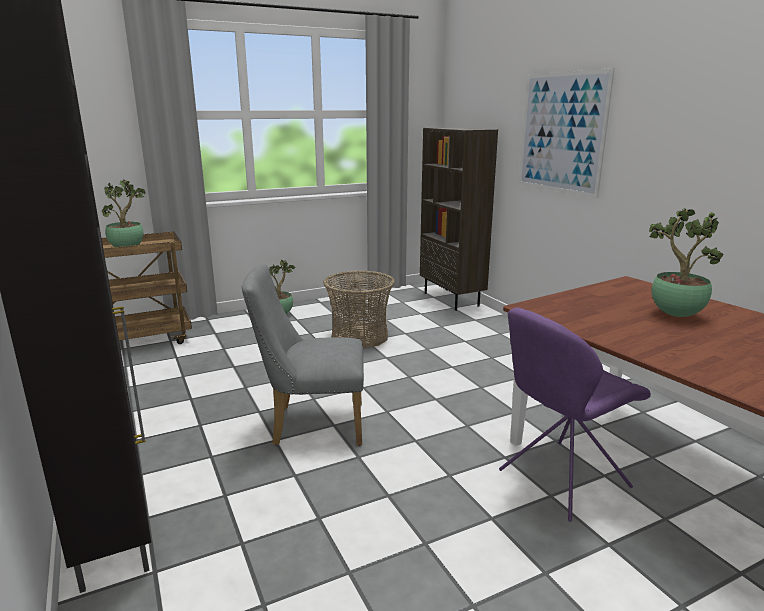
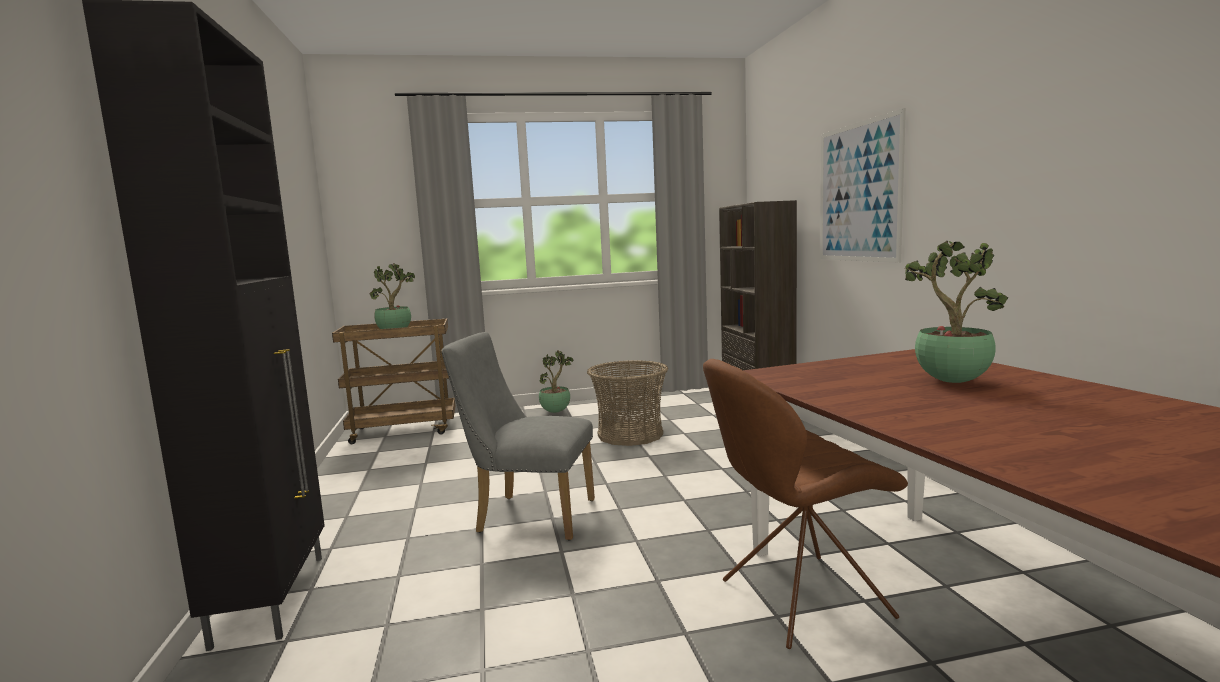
camera: 15 degrees right, 10 degrees down
purple chair [499,308,651,522] -> brown chair [703,359,908,649]

